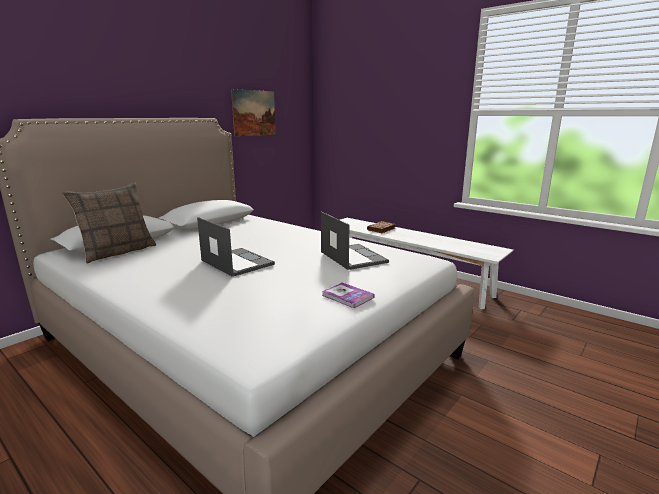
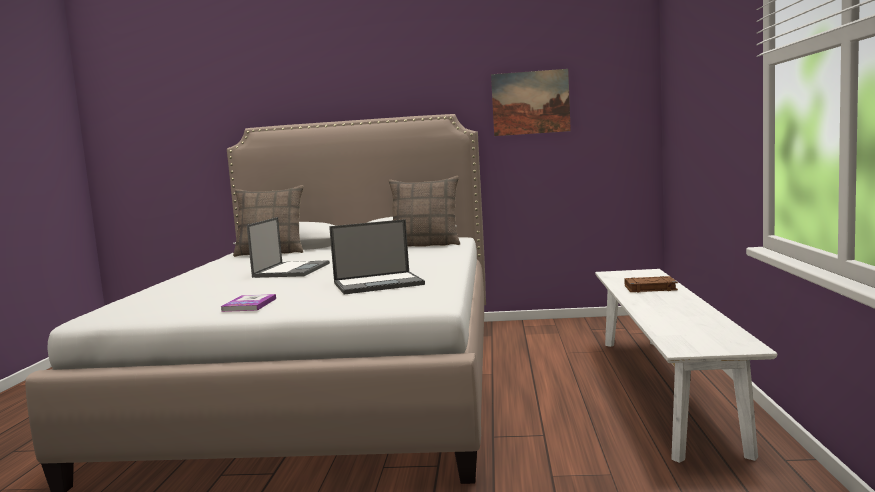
camera: 55 degrees right, 10 degrees down
laptop [321,212,389,270] -> laptop turned 45 degrees clockwise [329,219,425,294]
none -> pillow [389,176,460,247]

